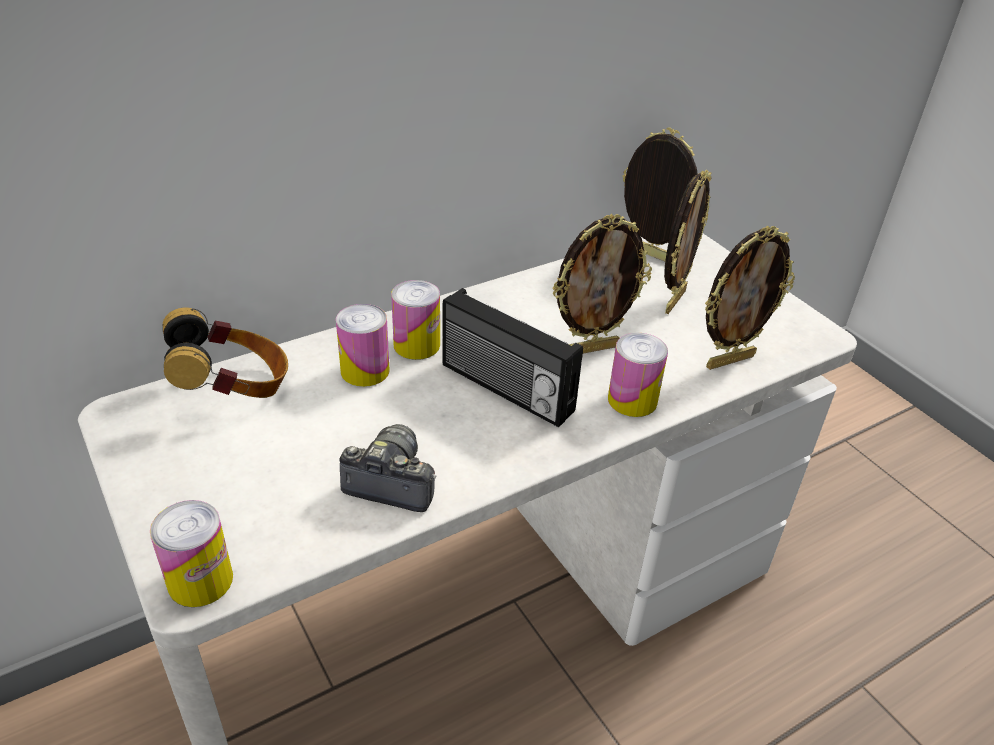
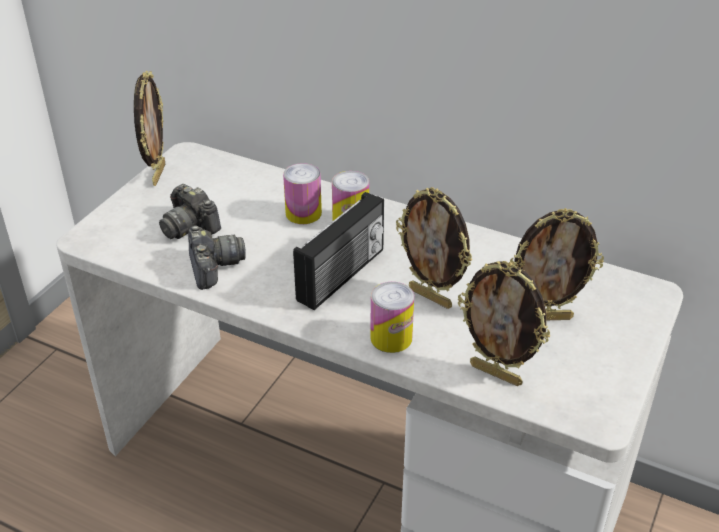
camera: 60 degrees right, 0 degrees up
can [150,500,233,607] -> none
headphones [163,307,288,398] -> none
radio [443,288,583,427] -> radio turned 150 degrees counterclockwise [293,192,384,310]
picture frame [622,127,698,261] -> picture frame moved to [134,71,165,186]
none -> camera [159,184,221,239]

